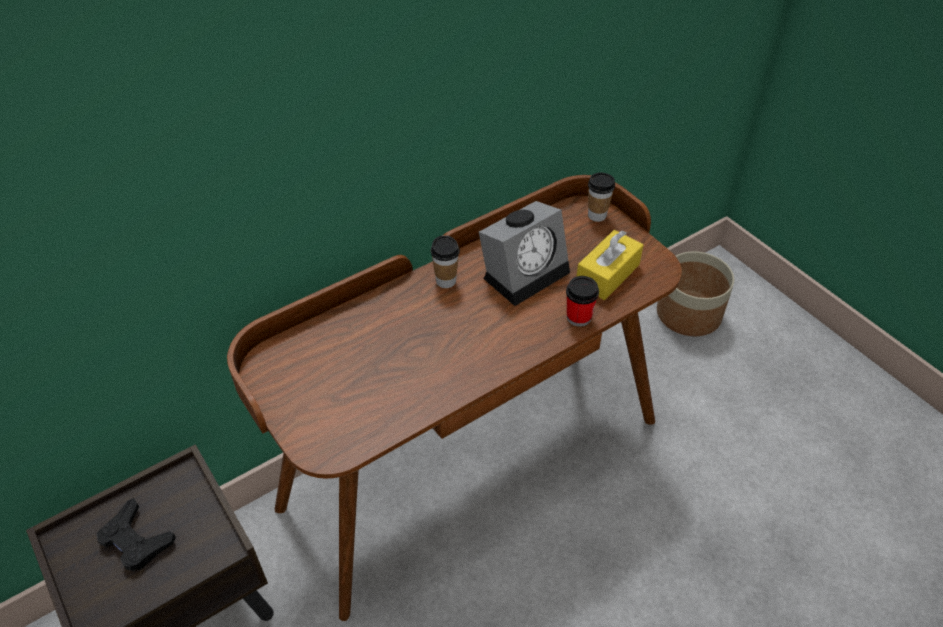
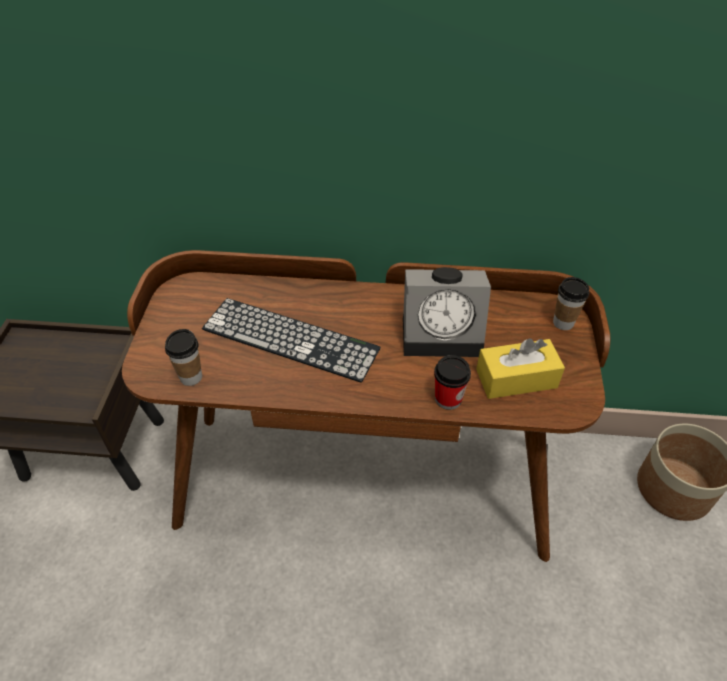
camera: 40 degrees right, 0 degrees up
black game controller [97,498,176,571] -> none
cup [431,235,460,288] -> cup moved to [165,329,202,386]
none -> keyboard [202,298,381,383]

